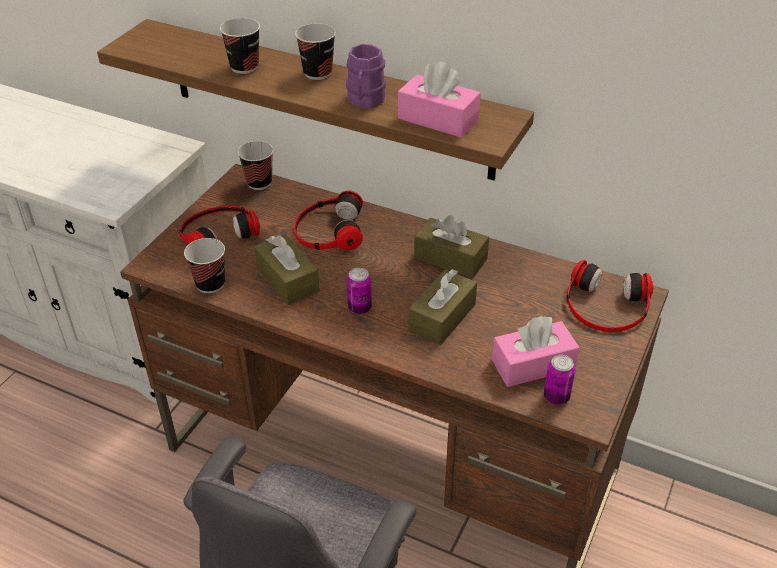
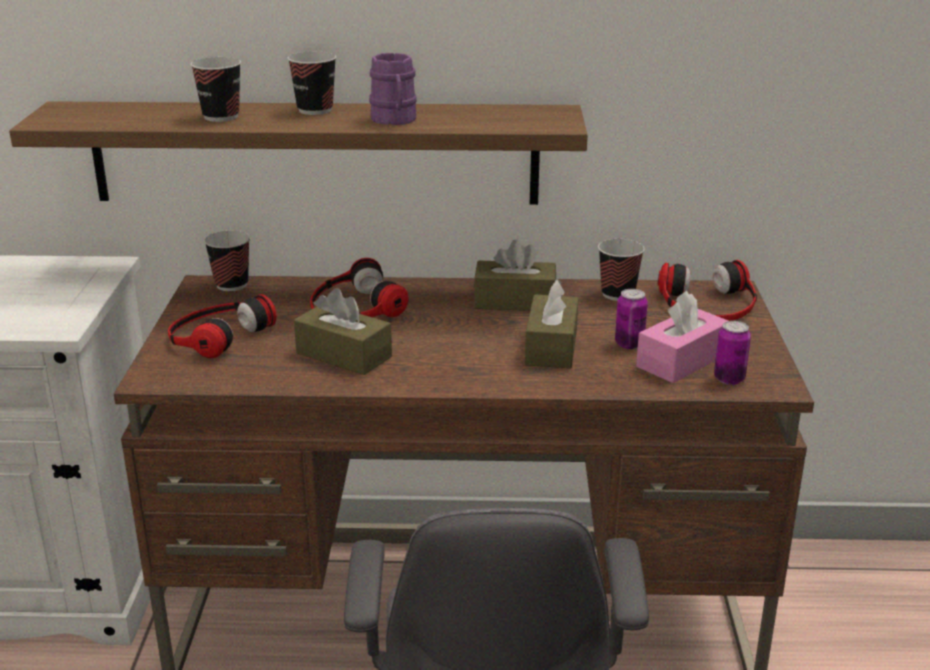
camera: 25 degrees left, 15 degrees down
cup [184,238,225,293] -> cup moved to [598,239,645,301]
can [347,268,372,314] -> can moved to [615,289,648,349]
pink tissue box [398,62,481,138] -> none

